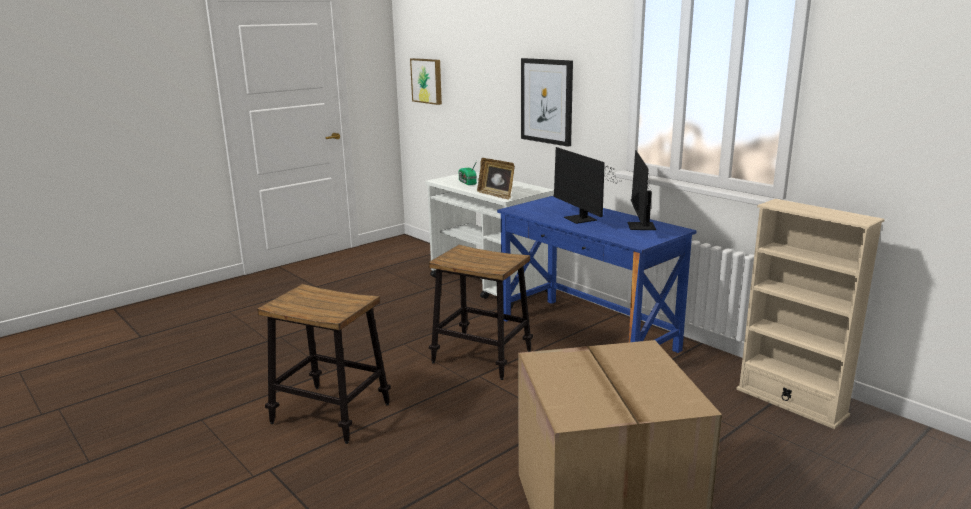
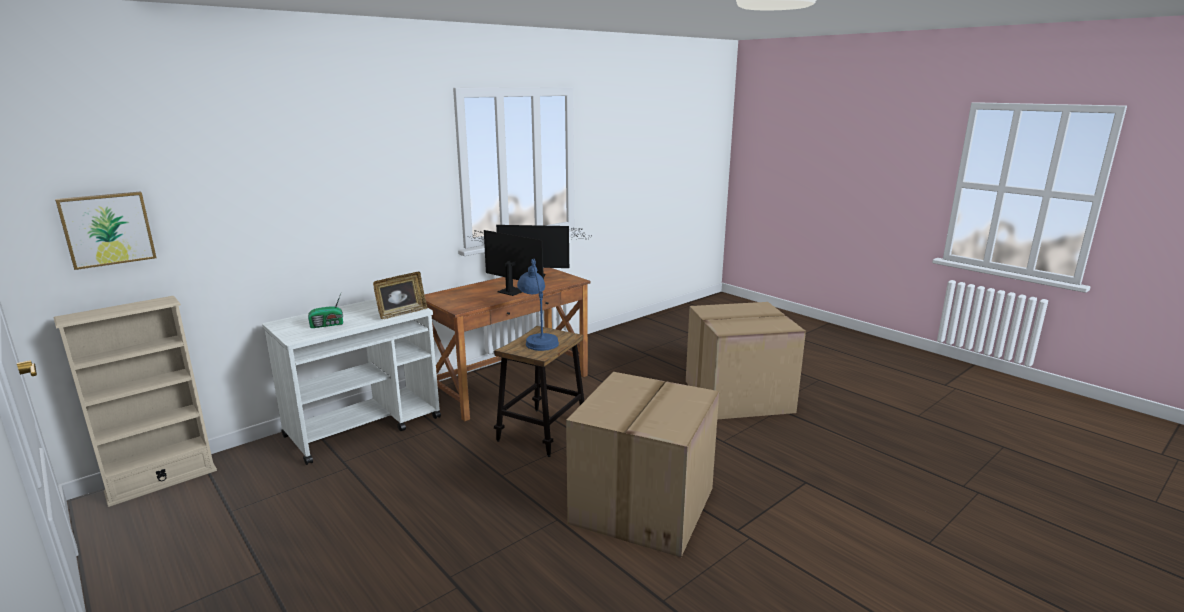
camera: 90 degrees left, 0 degrees up
stool [257,284,391,444] -> cardboard box [566,372,719,557]
blue desk [497,196,697,353] -> brown desk [425,268,591,421]
picture [521,58,573,147] -> none
monitor [553,147,622,224] -> monitor turned 120 degrees counterclockwise [467,230,544,296]
beige bookcase [736,199,885,429] -> beige bookcase moved to [53,296,217,507]
none -> blue table lamp [517,259,559,351]

